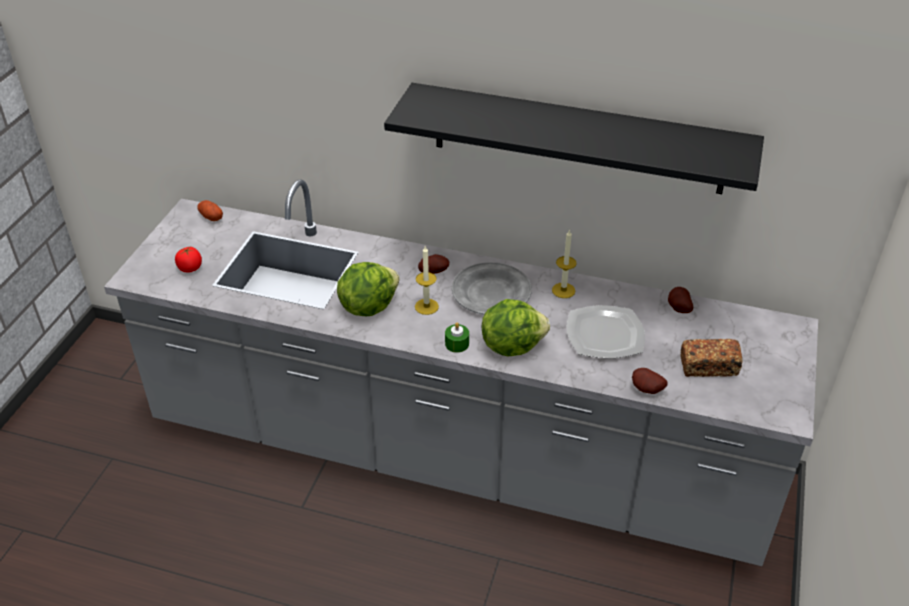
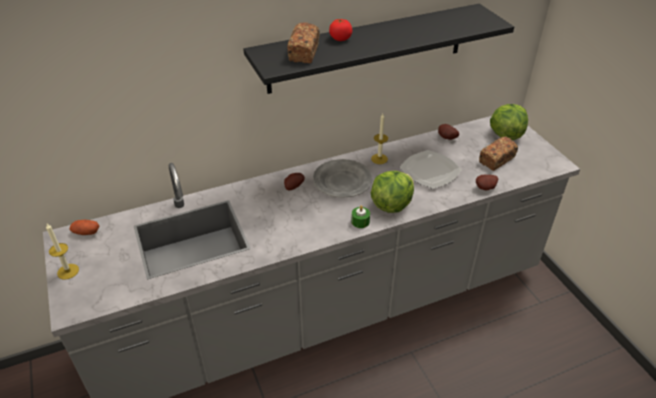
camera: 40 degrees left, 0 degrees up
tomato [175,247,202,273] -> tomato moved to [329,19,352,41]
lettuce [337,262,400,316] -> lettuce moved to [490,104,528,140]
candle [415,246,439,315] -> candle moved to [46,224,79,280]
none -> bread [287,22,320,63]

